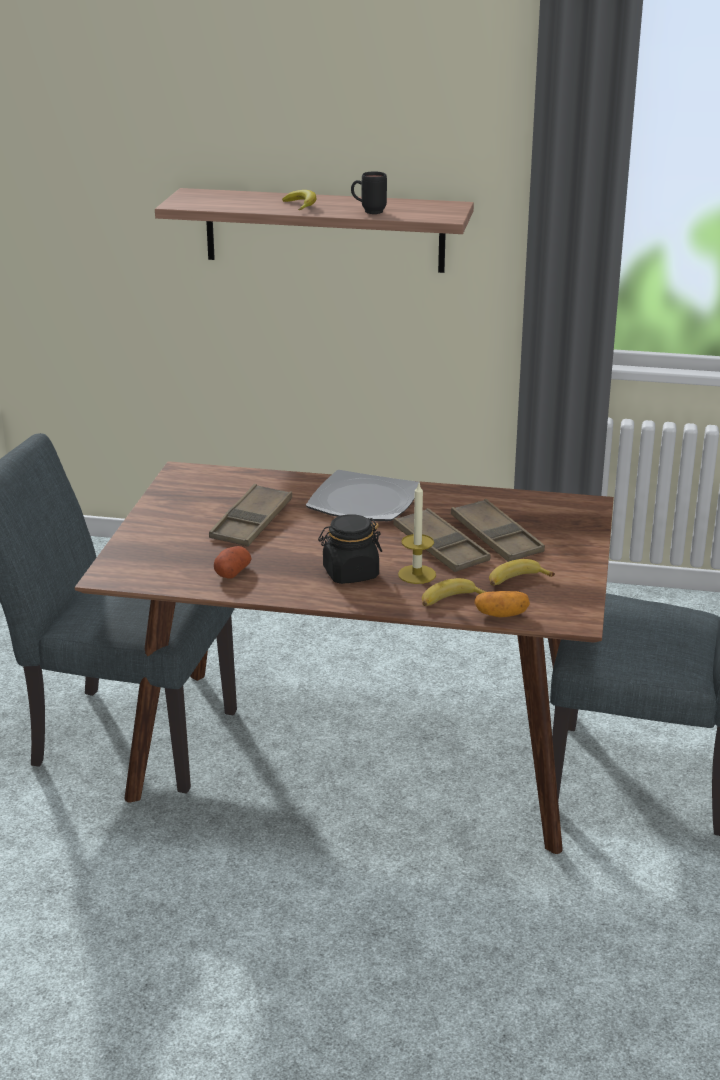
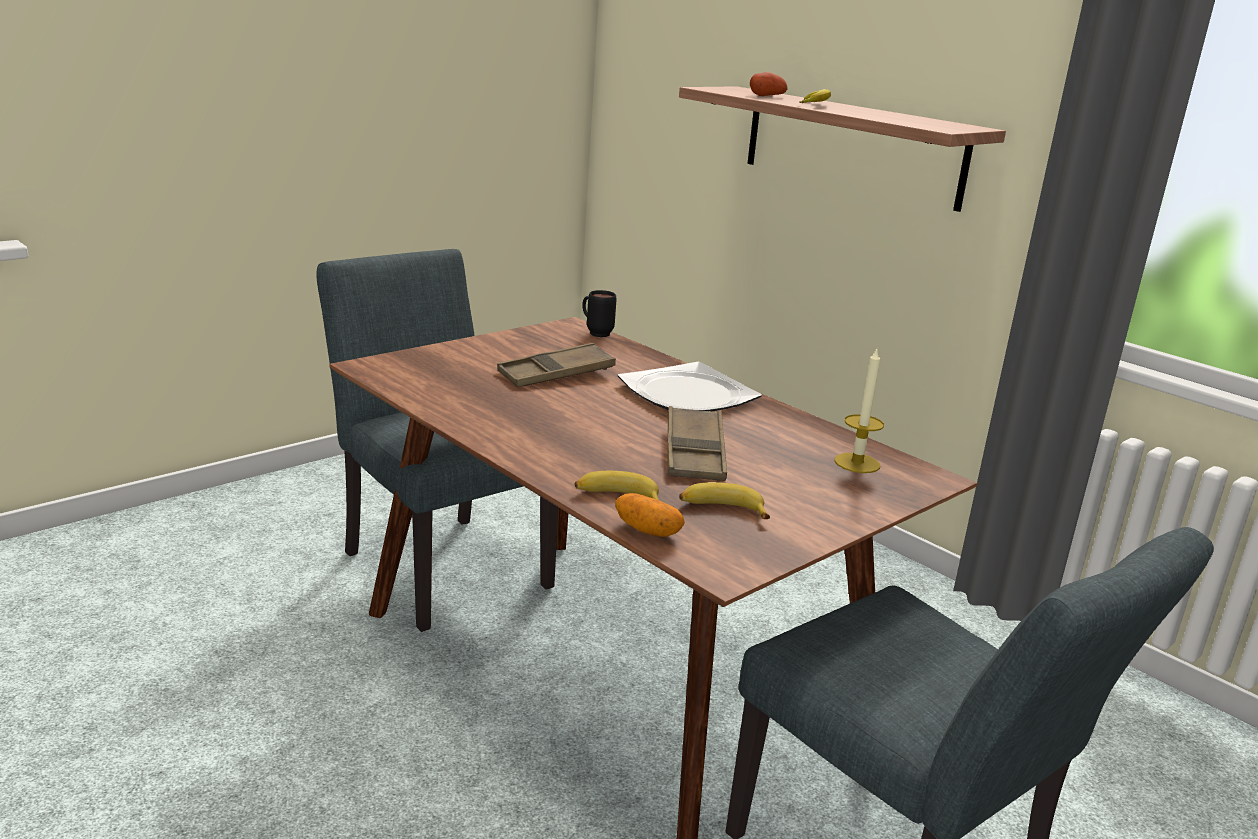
camera: 35 degrees right, 5 degrees down
potato [214,546,252,579] -> potato moved to [750,72,787,96]
black jar [318,514,382,584] -> none
black mug [351,172,387,214] -> black mug moved to [582,290,616,337]
candle [398,483,436,584] -> candle moved to [835,349,884,473]
brown tray [451,499,545,562] -> none

